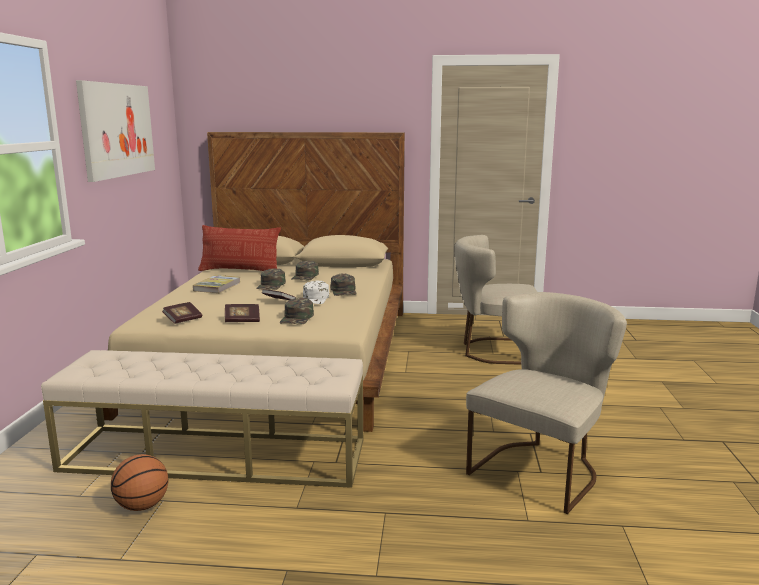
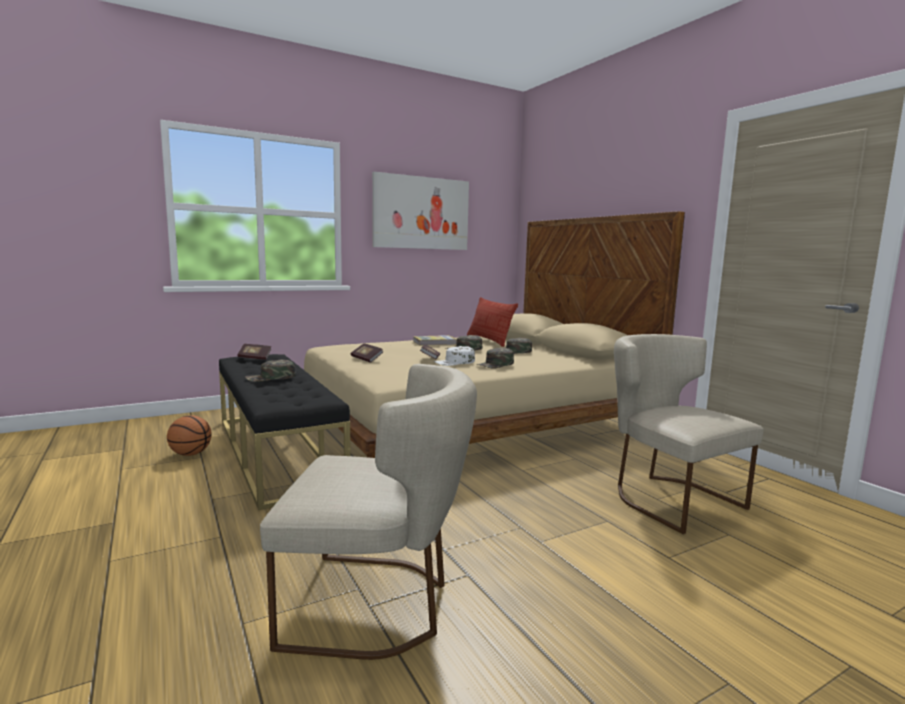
camera: 55 degrees right, 5 degrees down
beige bench [41,350,363,488] -> black bench [219,354,351,510]
book [162,302,202,324] -> book moved to [237,344,271,360]
green cap [280,297,314,325] -> green cap moved to [245,359,296,382]

